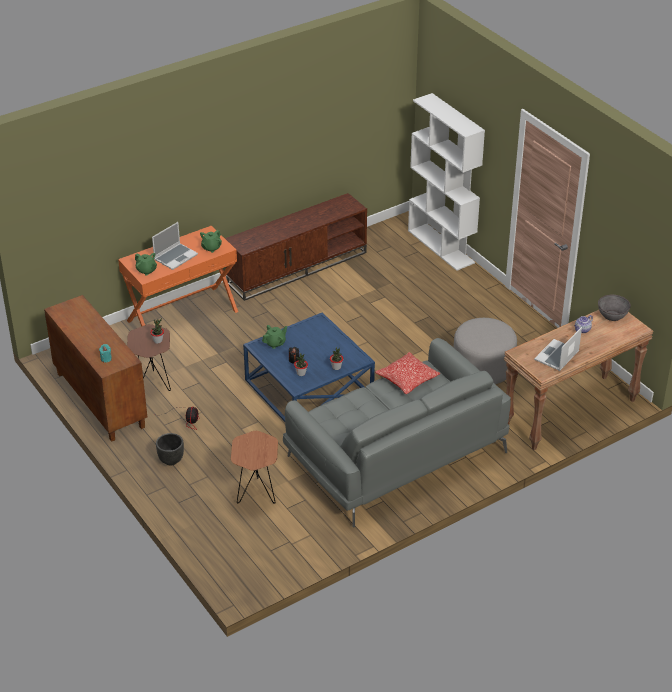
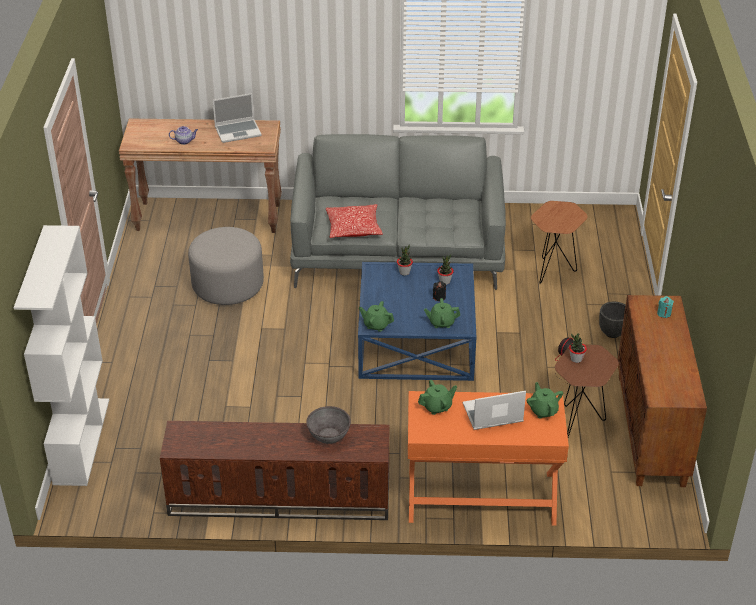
camera: 145 degrees left, 0 degrees up
grey bowl [598,295,631,321] -> grey bowl moved to [306,406,351,444]
none -> green teapot [359,301,394,332]

